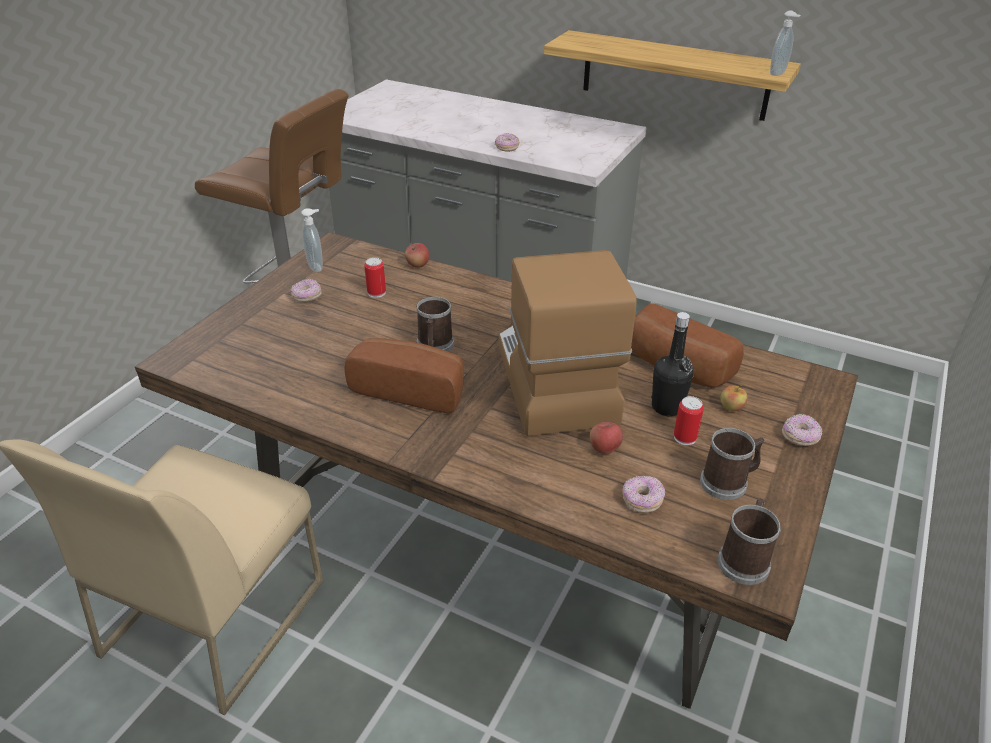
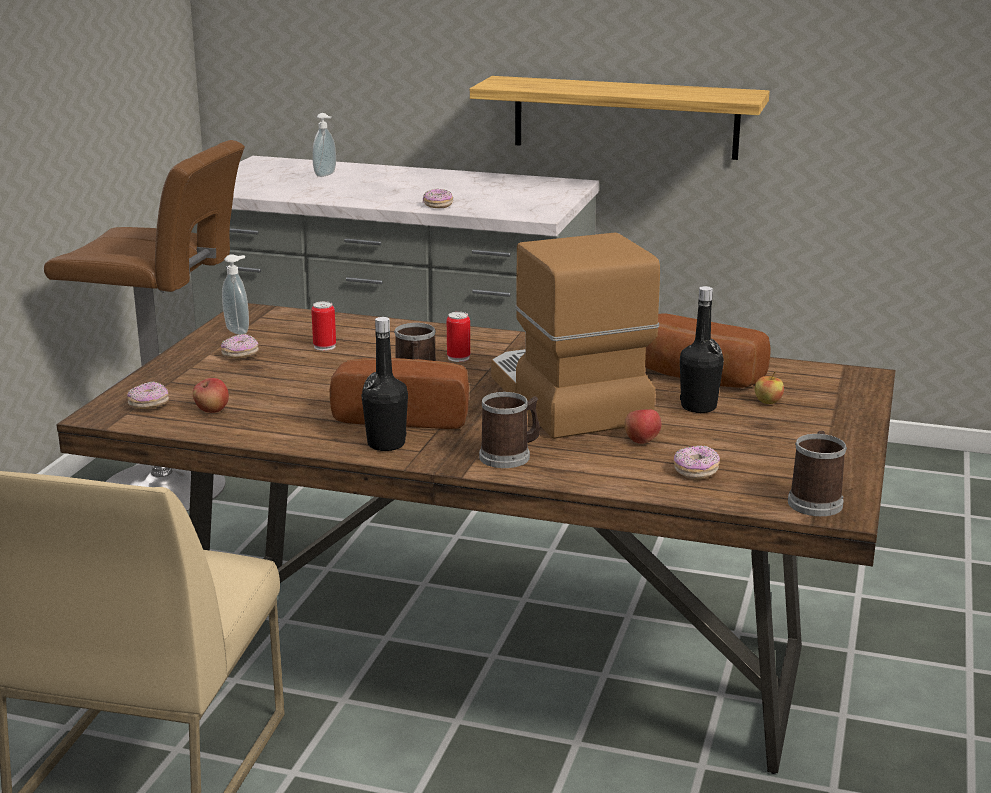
camera: 10 degrees left, 15 degrees down
apple [405,243,429,268] -> apple moved to [193,378,229,413]
can [674,396,704,446] -> can moved to [447,312,470,362]
mug [700,428,764,500] -> mug moved to [479,392,540,468]
soap dispenser [770,10,801,76] -> soap dispenser moved to [312,113,336,177]
donut [782,414,822,446] -> donut moved to [127,382,169,409]
none -> black bottle [362,317,408,451]

